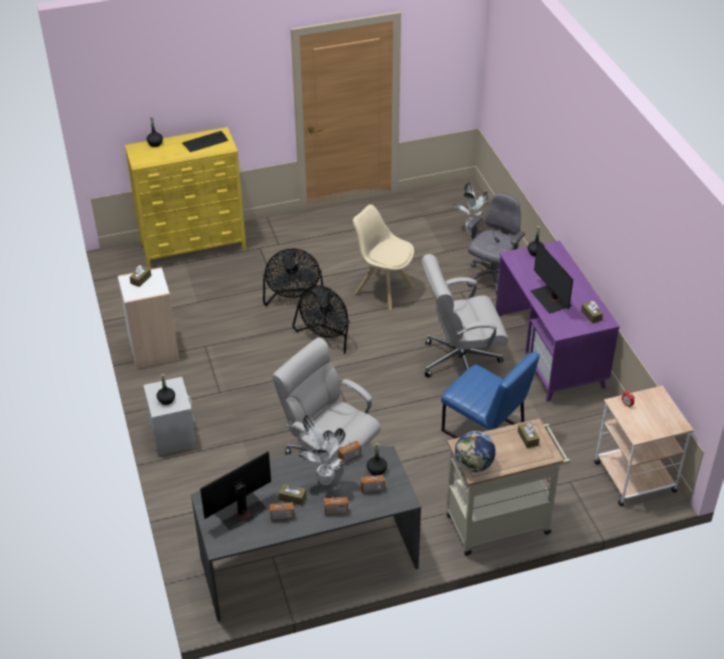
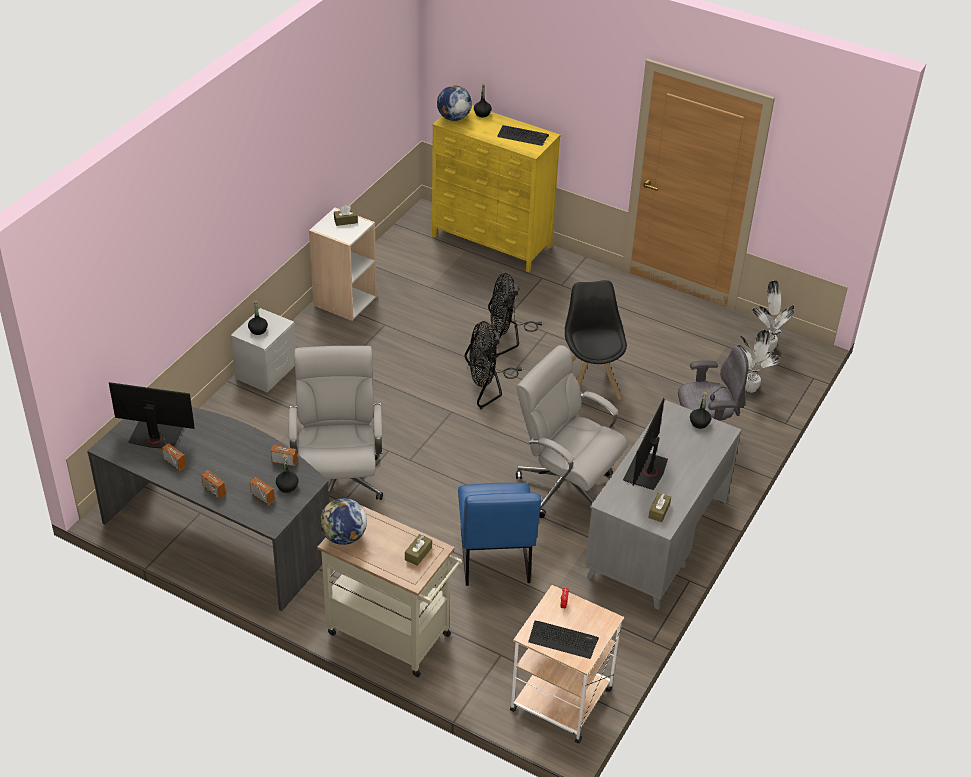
camera: 45 degrees right, 0 degrees up
black fan [263,249,323,307] -> black fan turned 45 degrees clockwise [488,273,543,358]
brown tissue box [279,484,307,505] -> none
potted plant [298,415,345,485] -> potted plant moved to [752,280,794,352]
beige chair [353,204,414,311] -> black chair [565,280,627,400]
purple desk [496,240,620,402] -> grey desk [585,400,742,610]
none -> globe [437,85,472,121]
none -> keyboard [528,621,599,659]

